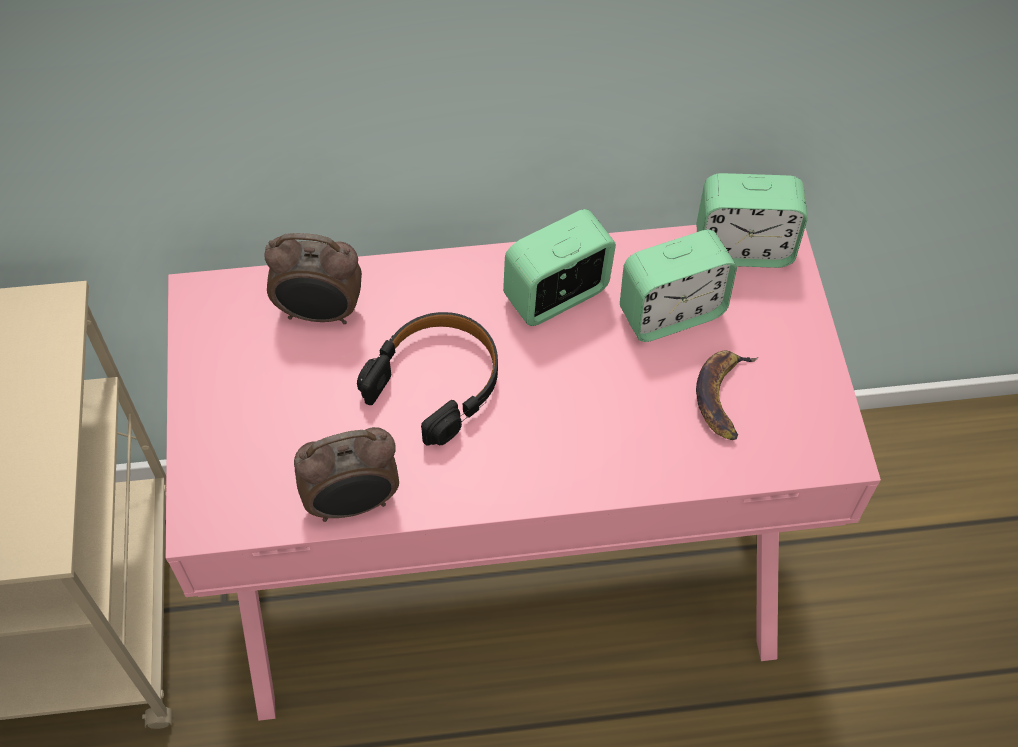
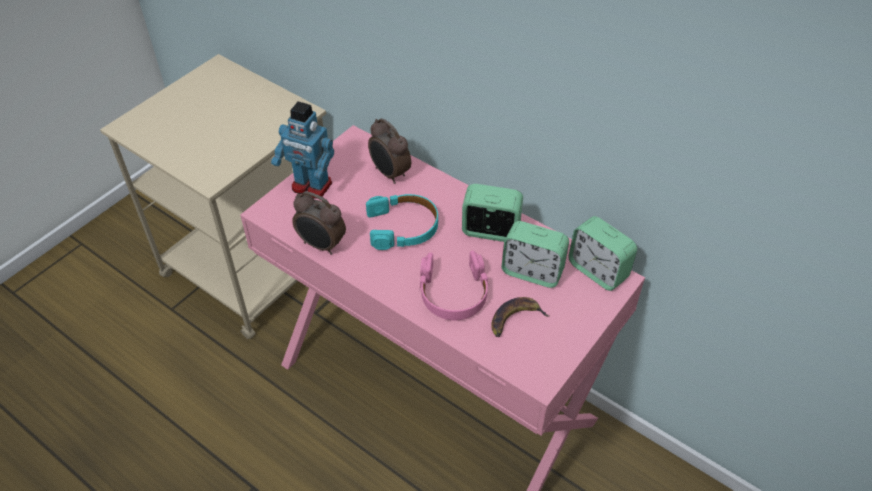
camera: 45 degrees right, 10 degrees down
black headphones [357,312,498,446] -> turquoise headphones [366,194,438,250]
none -> toy robot [271,101,334,199]
none -> pink headphones [420,250,488,320]

